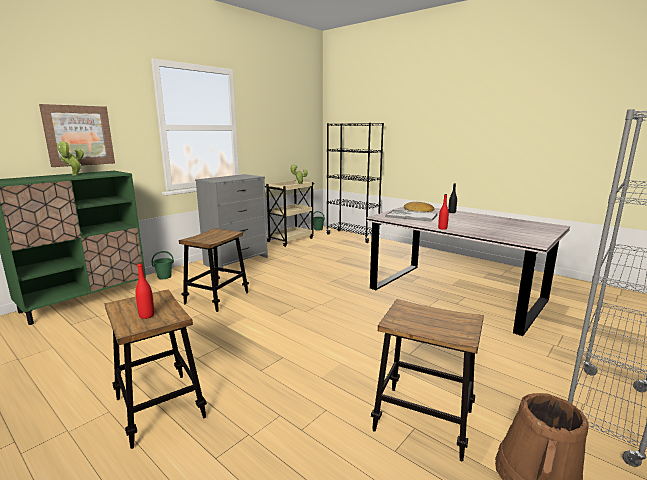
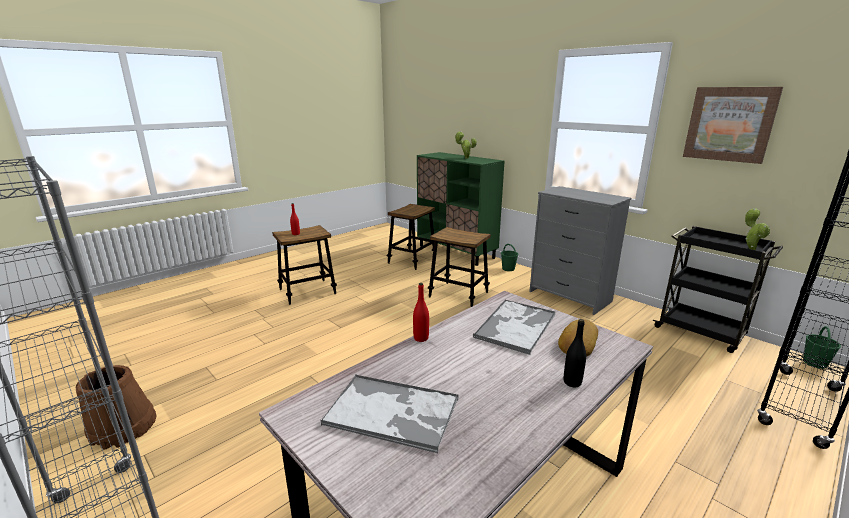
camera: 95 degrees right, 5 degrees up
picture [39,104,115,167] -> picture moved to [683,87,783,164]
beige cart [265,180,314,247] -> black cart [653,226,783,353]
stool [371,299,484,462] -> stool moved to [387,204,435,270]
none -> tray [320,374,458,453]

